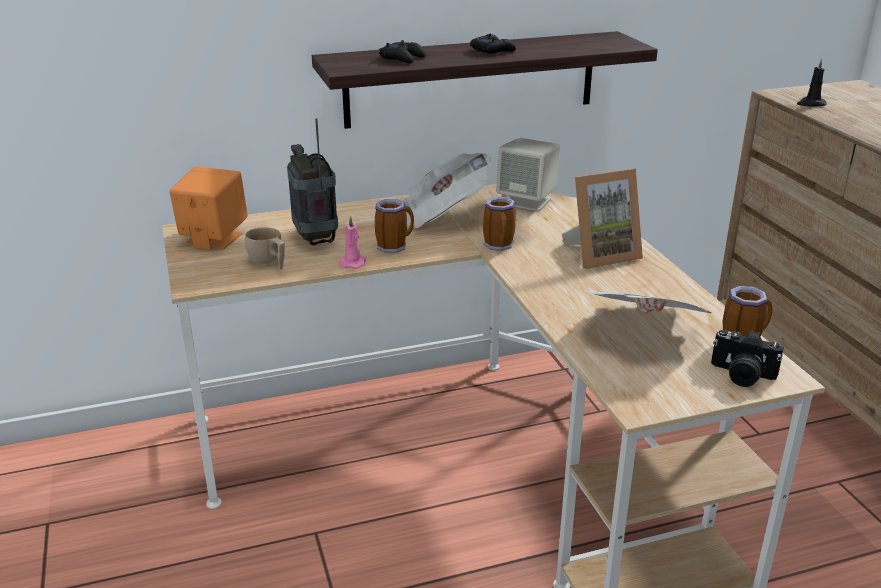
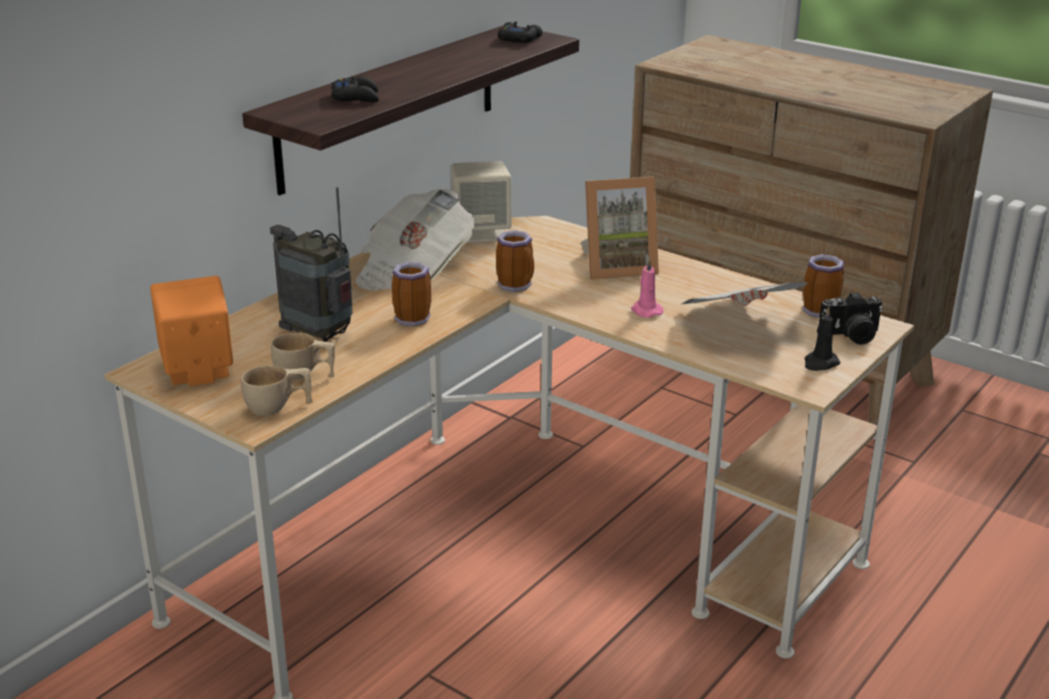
camera: 35 degrees left, 0 degrees up
pink candle [339,216,366,269] -> pink candle moved to [631,258,663,318]
black game controller [470,34,516,54] -> black game controller moved to [498,22,542,43]
picture frame [562,169,643,269] -> picture frame turned 45 degrees clockwise [581,177,659,280]
black candle [797,59,826,106] -> black candle moved to [804,307,840,371]
none -> beige cup [241,366,313,416]

